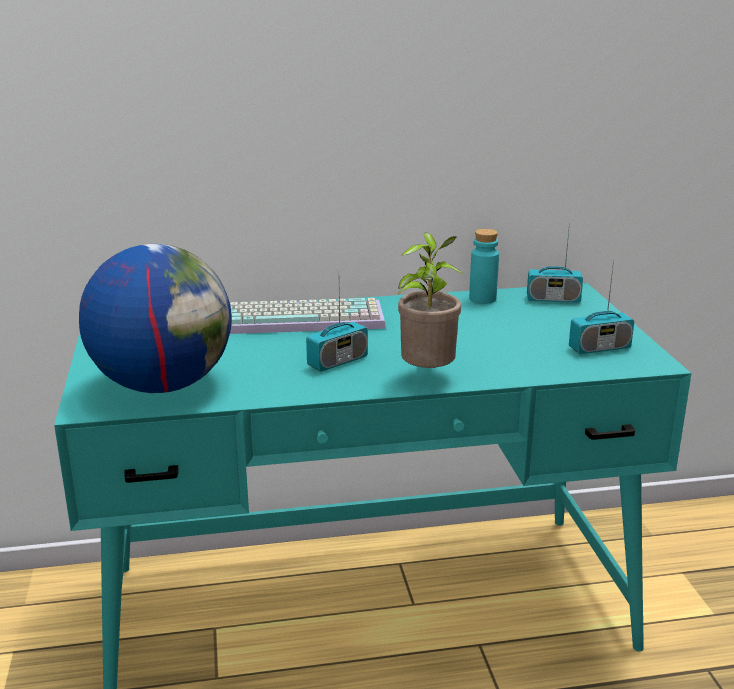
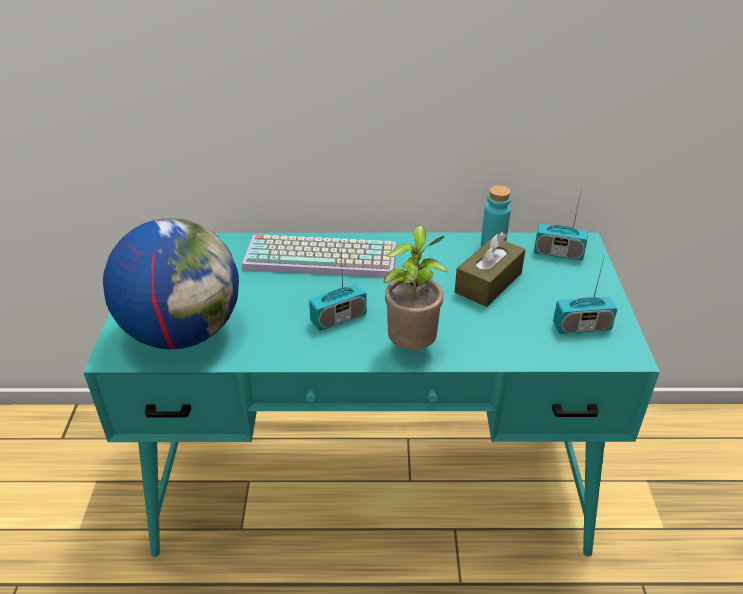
camera: 10 degrees right, 15 degrees up
none -> brown tissue box [455,232,525,307]

